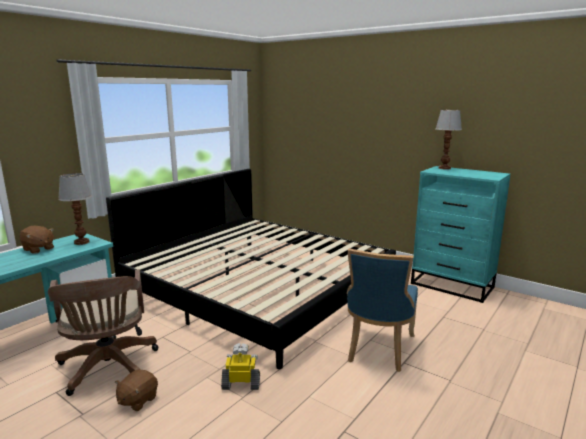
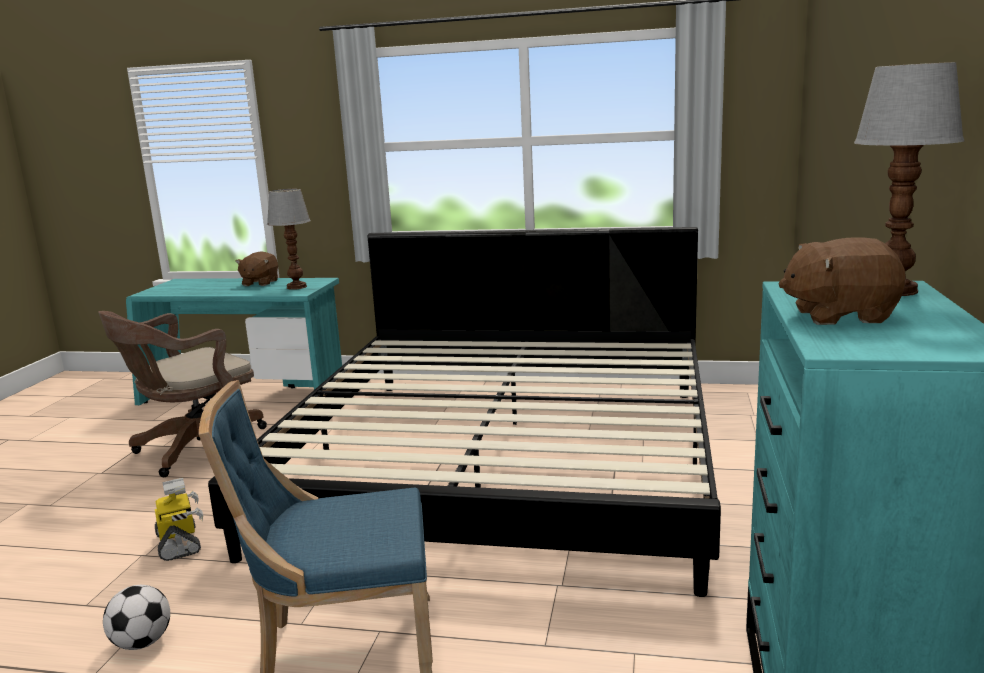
camera: 65 degrees right, 0 degrees up
brown plush toy [115,370,158,411] -> brown plush toy moved to [779,238,906,325]
none -> football [103,585,170,650]

